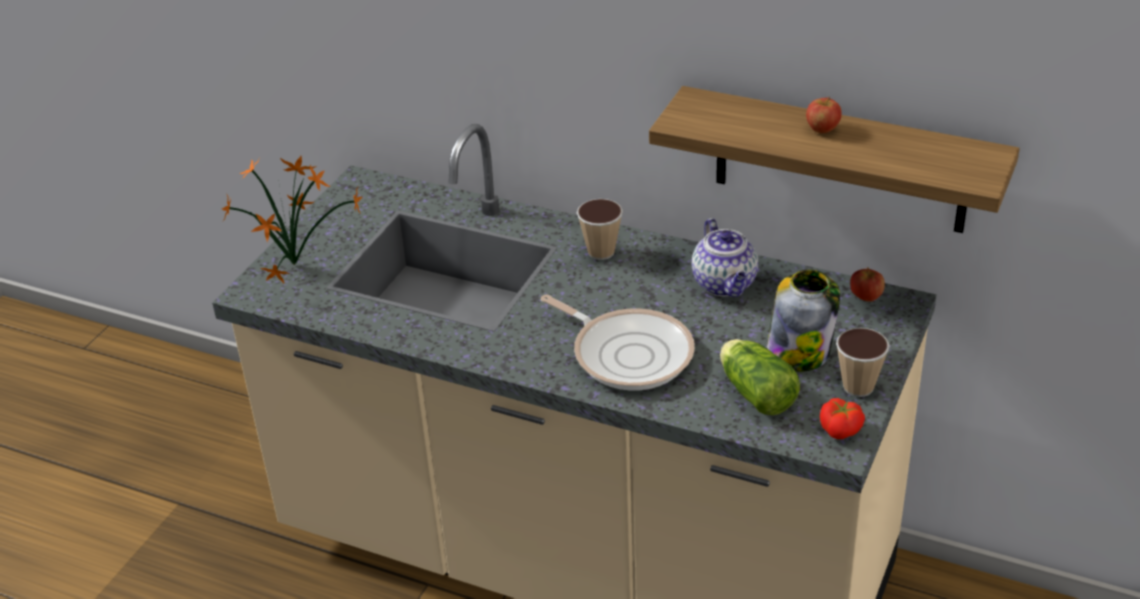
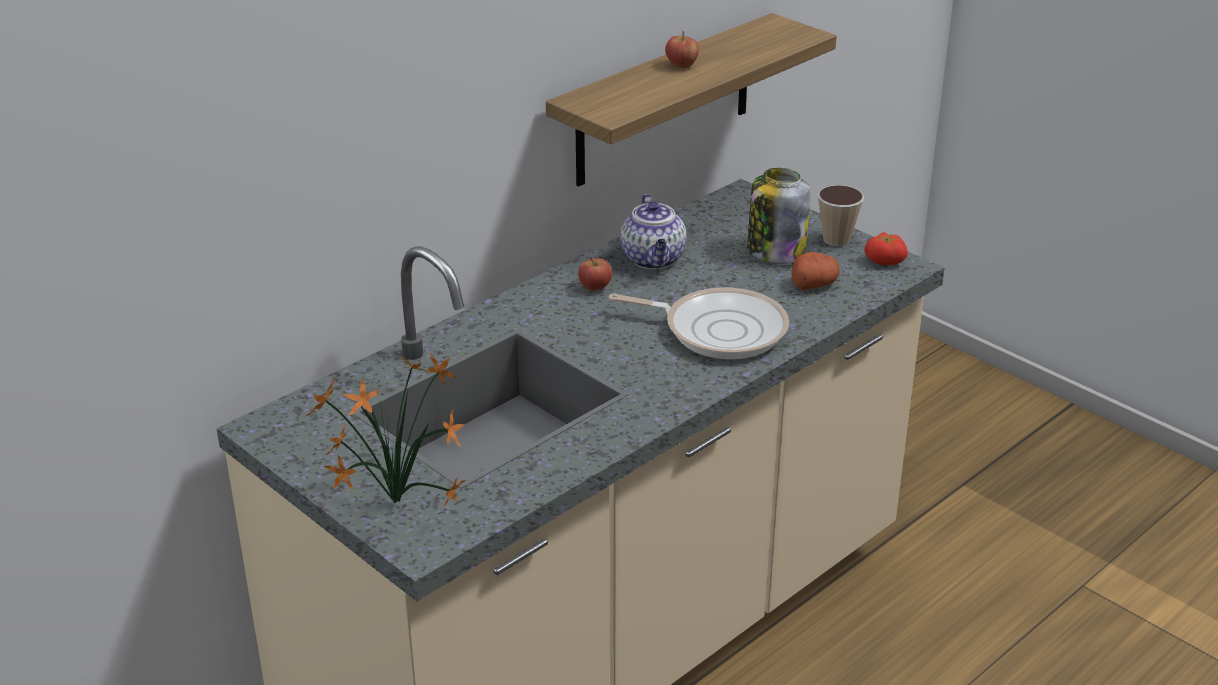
camera: 70 degrees left, 5 degrees down
frying pan [541,295,695,390] -> frying pan turned 45 degrees clockwise [609,288,789,359]
cup [577,199,623,260] -> none
teapot [692,218,758,297] -> teapot turned 75 degrees clockwise [621,194,687,269]
lettuce [720,339,800,415] -> potato [791,252,840,290]
apple [850,267,885,302] -> apple moved to [578,257,612,291]

